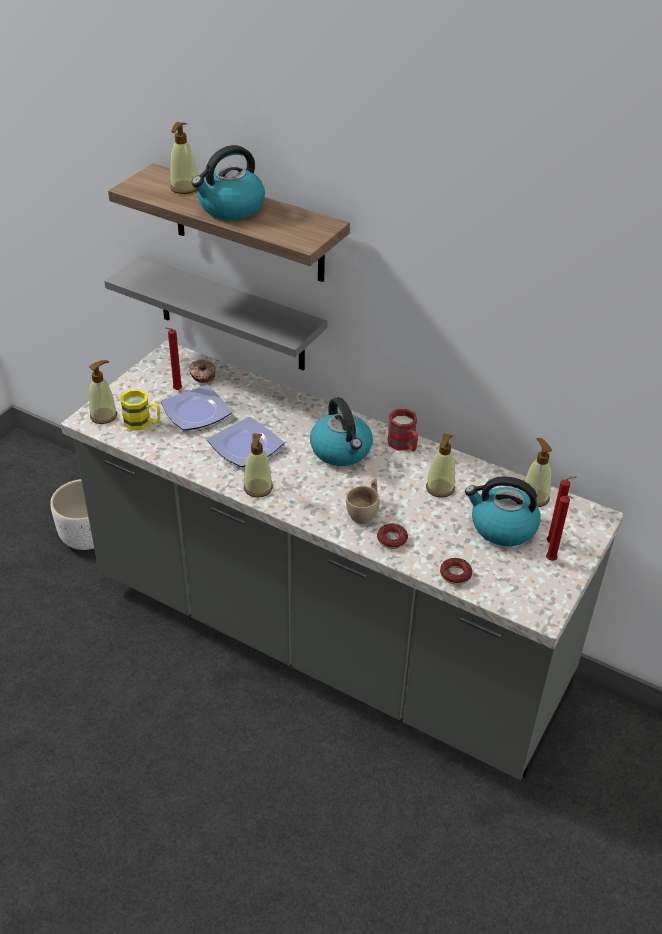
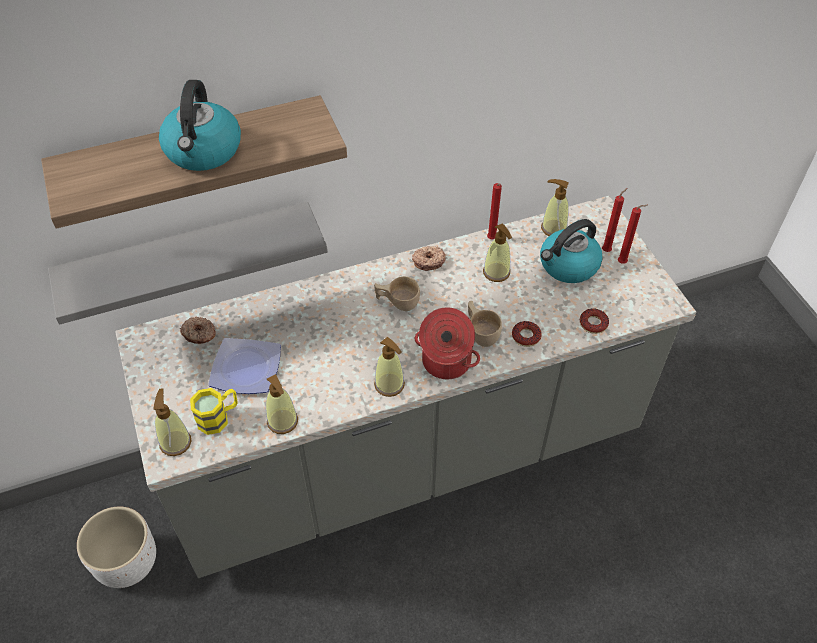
camera: 50 degrees left, 10 degrees up
red candle [165,327,182,390] -> red candle moved to [487,183,502,240]
soap dispenser [170,122,197,194] -> soap dispenser moved to [266,374,298,434]
plate [207,417,284,467] -> none
kettle [310,397,373,466] -> beige cup [374,276,420,311]
red mug [387,409,418,452] -> donut [412,246,446,271]
none -> cooking pot [415,307,480,379]

